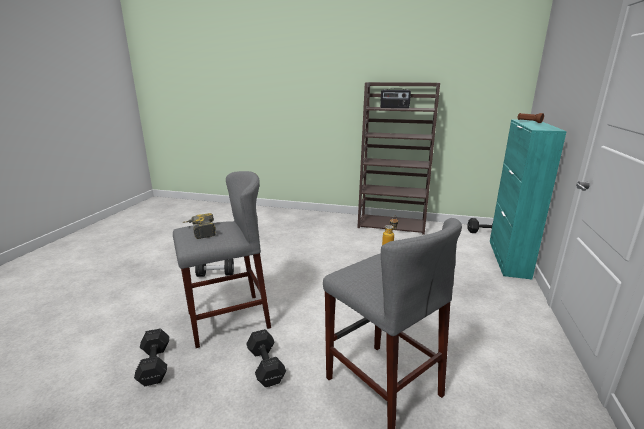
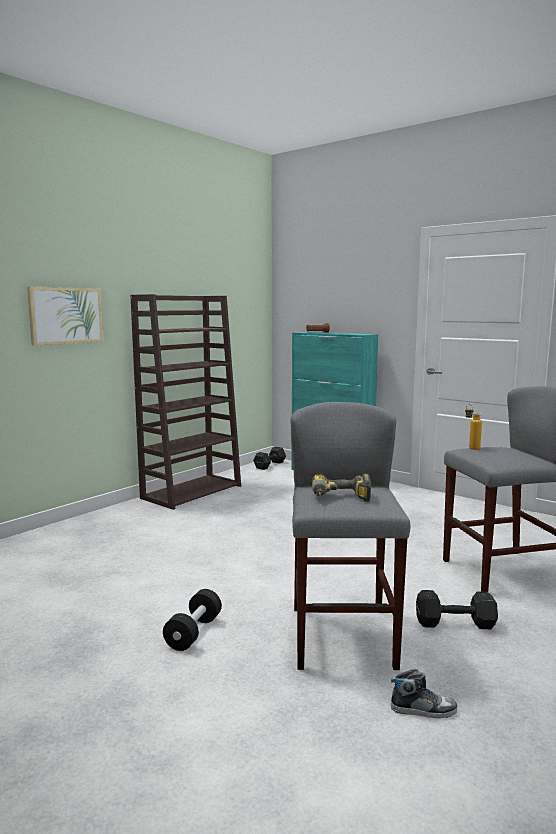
camera: 65 degrees left, 10 degrees down
black dumbbell [134,328,169,386] -> shoe [391,669,458,718]
radio [380,89,411,108] -> none
none -> picture [27,287,104,346]

